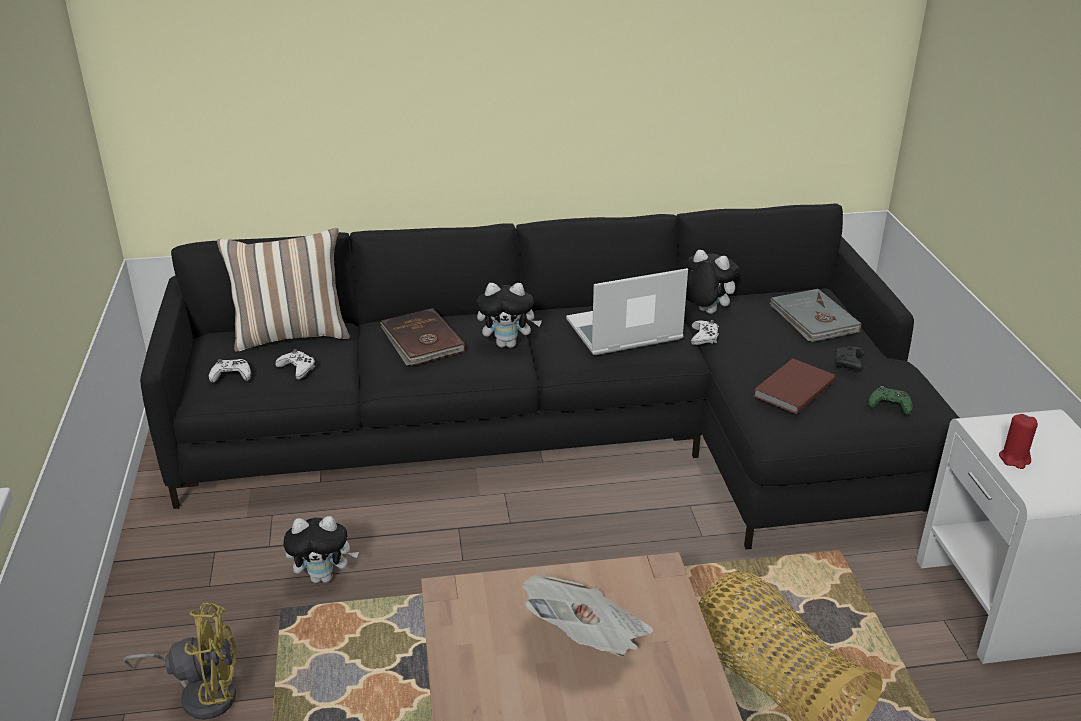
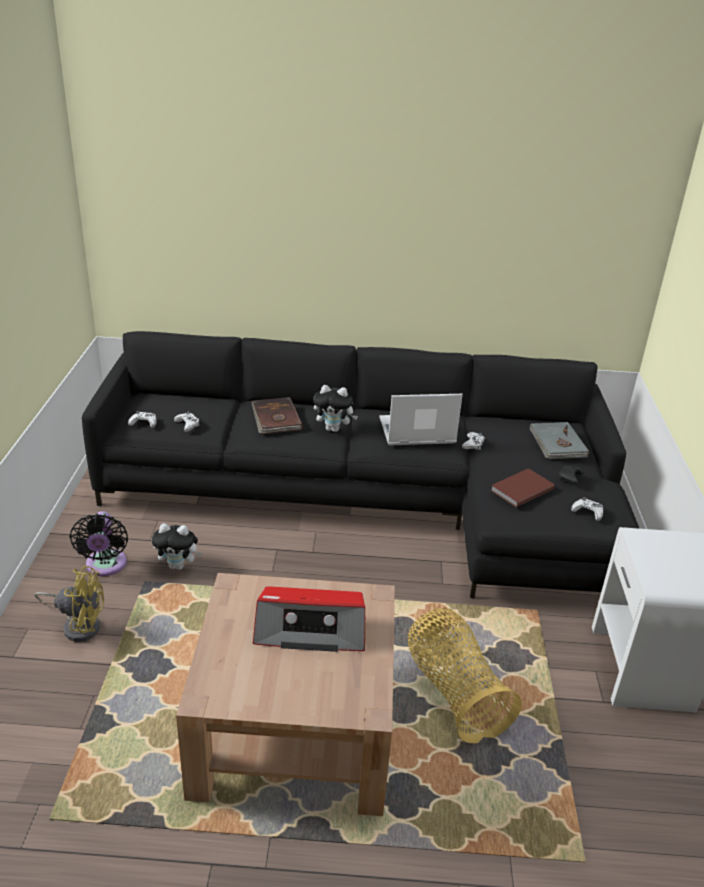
camera: 10 degrees right, 0 degrees up
pillow [217,228,350,352] -> none
newspaper [522,574,653,656] -> radio [253,586,365,652]
plush toy [686,250,739,314] -> none
green game controller [868,386,913,415] -> white game controller [571,497,603,521]
red candle [999,414,1038,469] -> none
none -> black fan [70,511,128,576]

